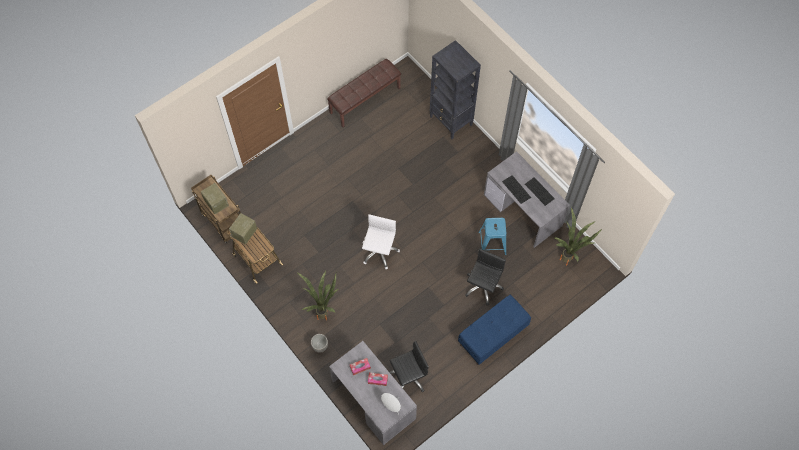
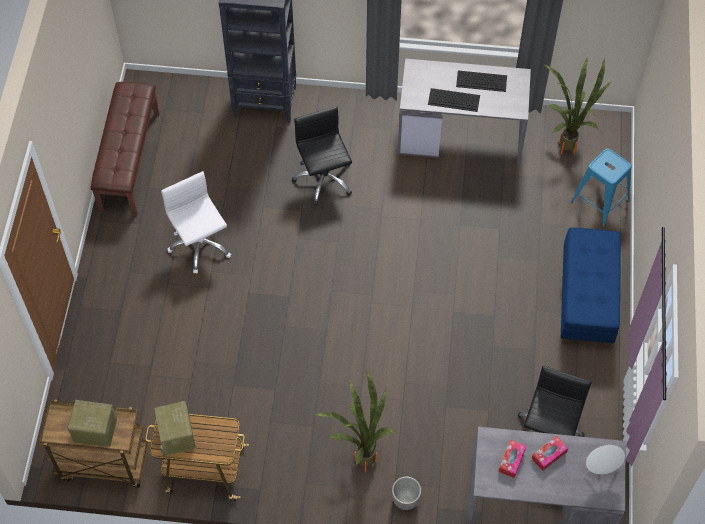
camera: 45 degrees left, 5 degrees down
white office chair [362,214,400,269] -> white office chair moved to [161,171,231,273]
black office chair [465,249,506,305] -> black office chair moved to [292,106,352,205]
blue stool [478,218,506,255] -> blue stool moved to [571,148,632,227]

